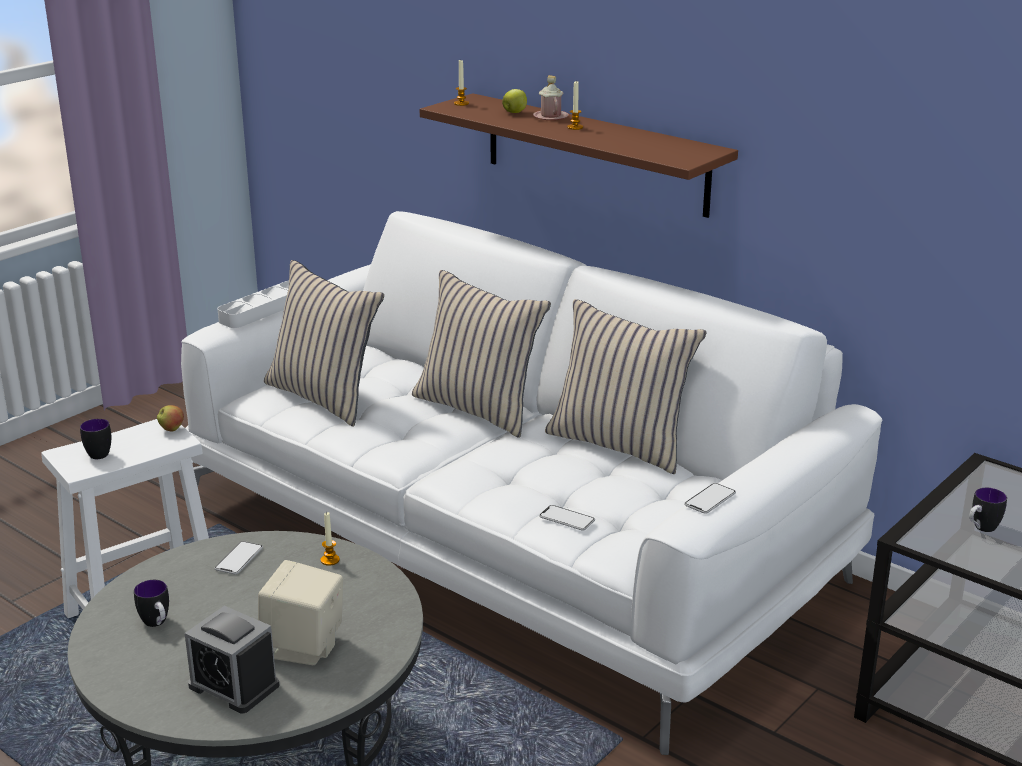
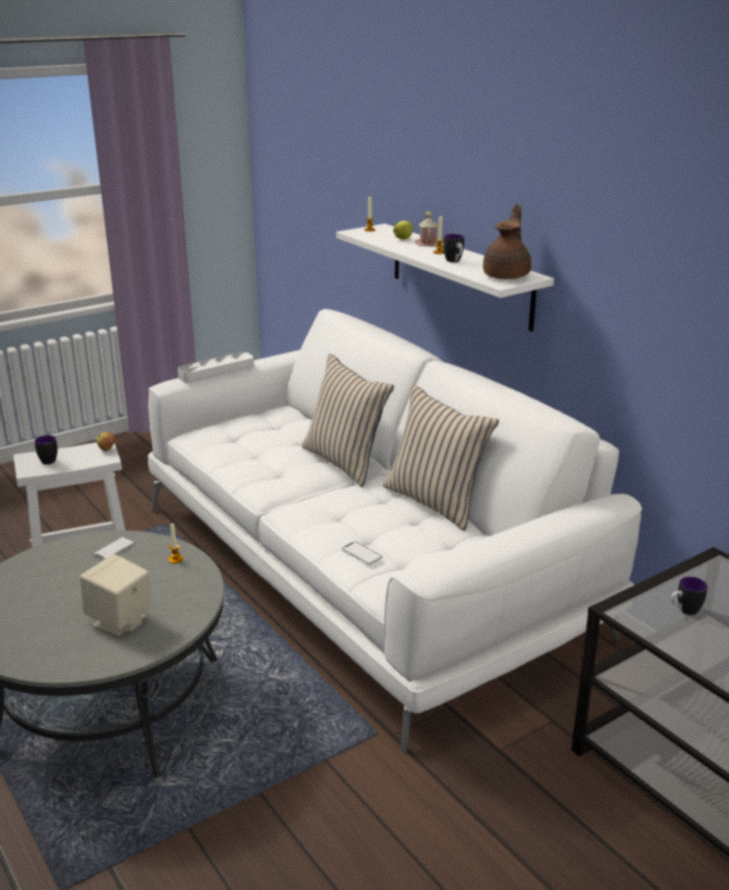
camera: 15 degrees right, 0 degrees up
mug [134,580,169,627] -> mug moved to [443,234,464,262]
alarm clock [185,606,279,713] -> none
beige pillow [264,260,384,426] -> none
brown shelf [420,93,738,218] -> white shelf [336,224,554,331]
phone [684,483,736,514] -> none
none -> brown teapot [483,204,531,279]

